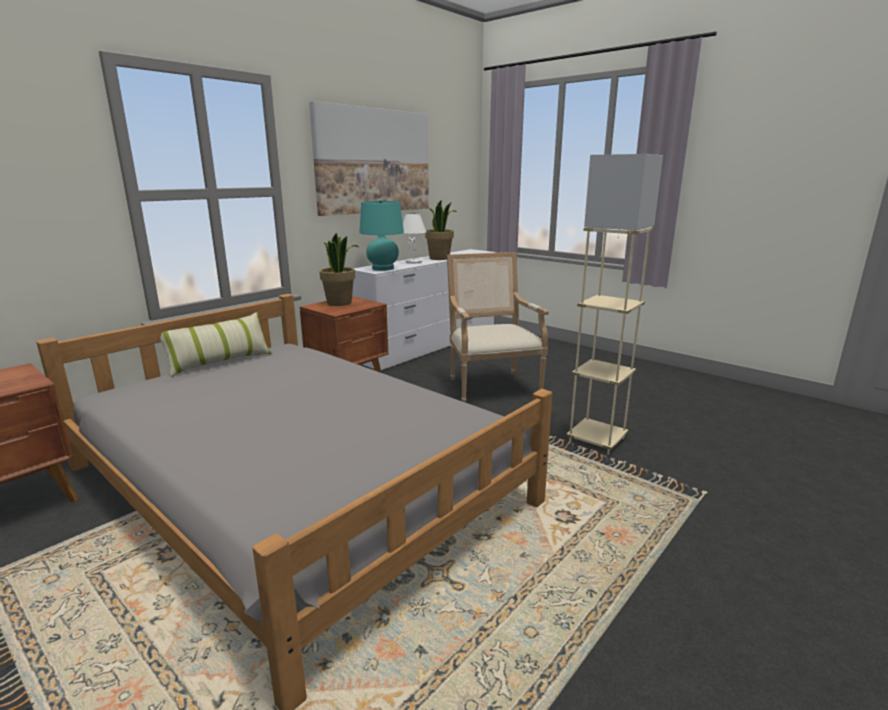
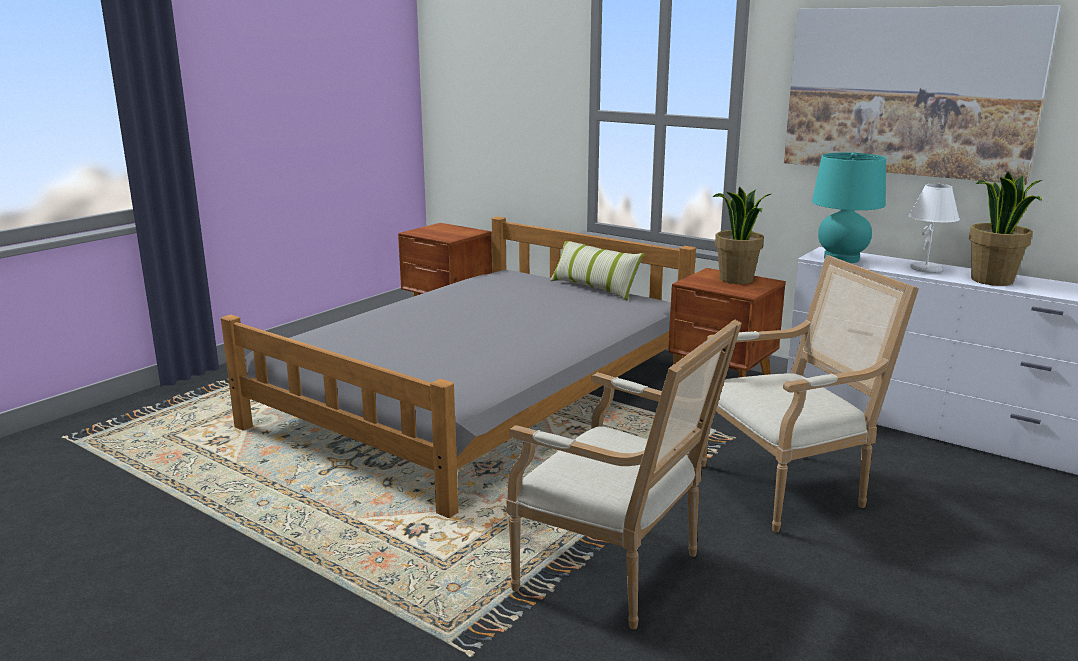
camera: 85 degrees right, 0 degrees up
beige floor lamp [566,154,663,455] -> armchair [506,319,742,630]

